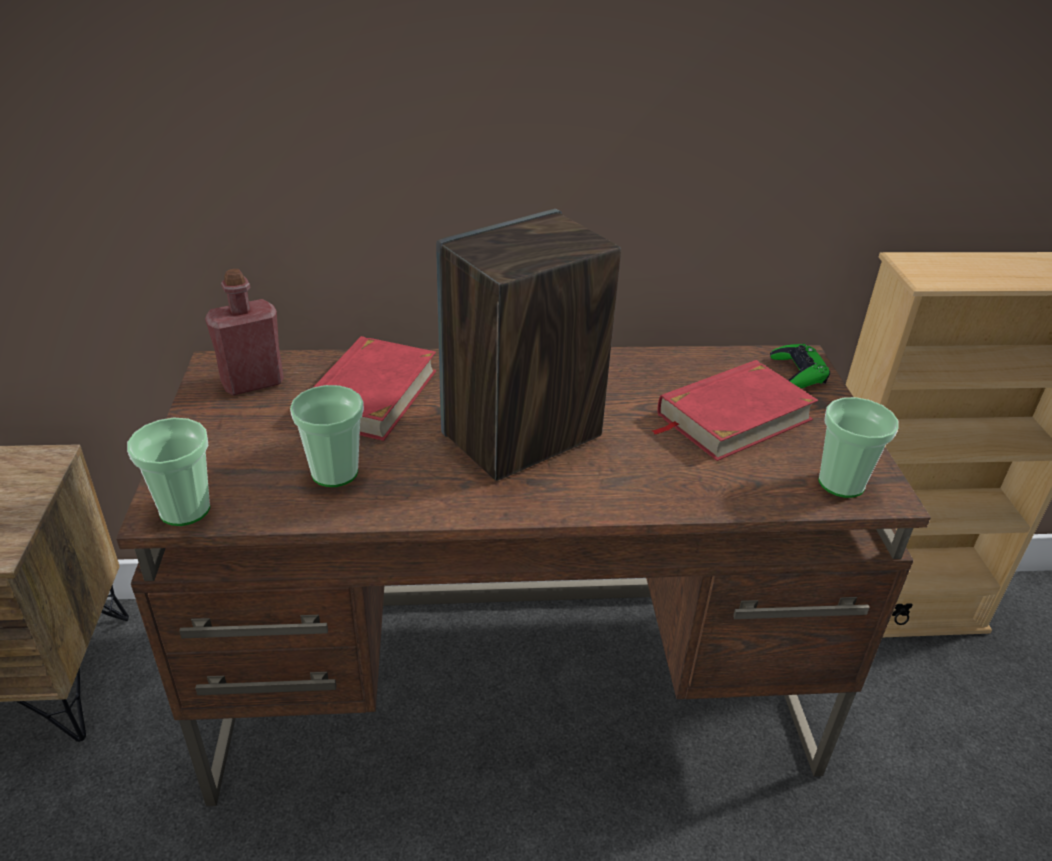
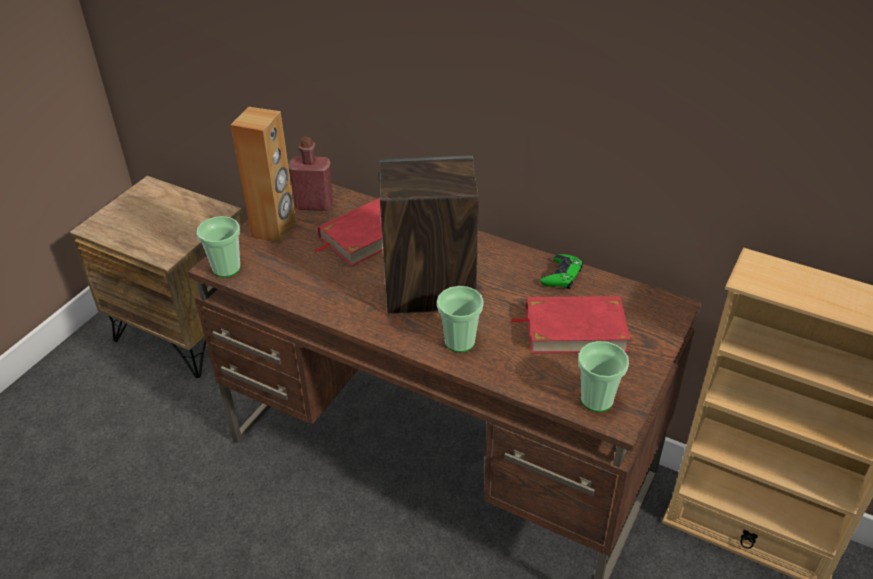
camera: 35 degrees right, 5 degrees up
cup [290,385,364,487] -> cup moved to [437,286,484,353]
green game controller [770,344,830,388] -> green game controller moved to [540,254,583,289]
none -> brown speaker [230,107,297,243]

